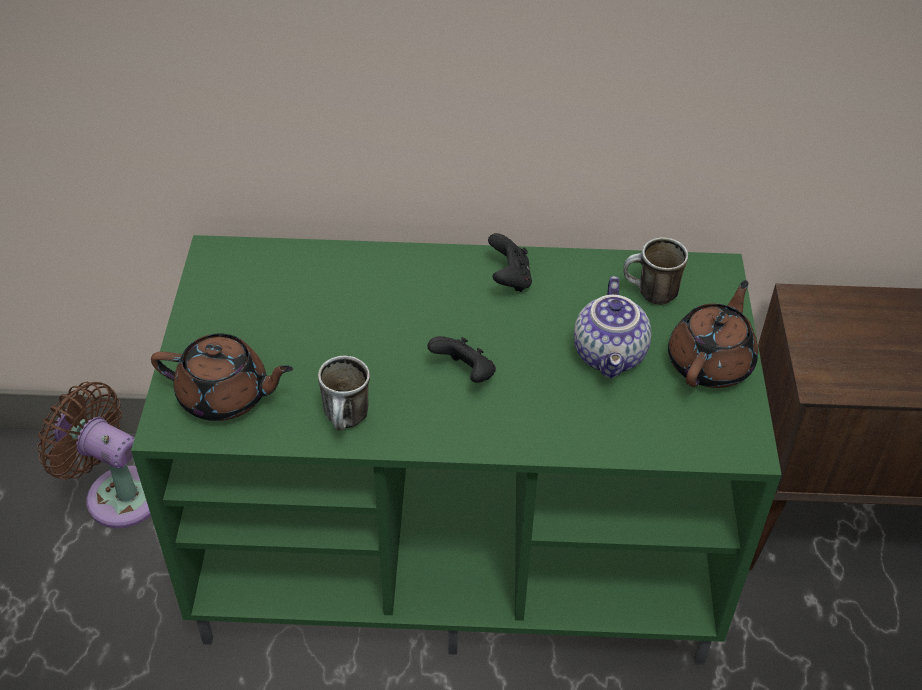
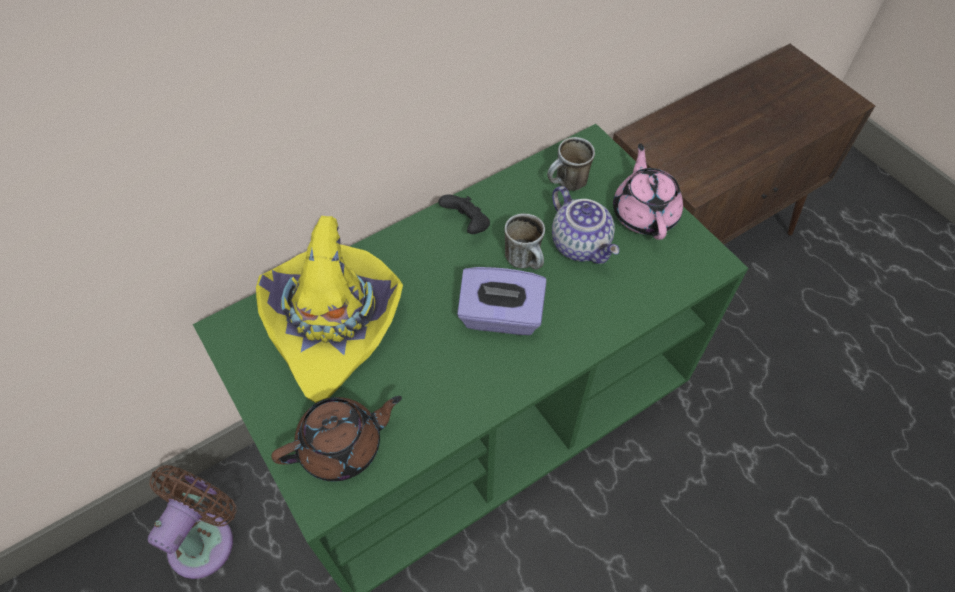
camera: 35 degrees left, 10 degrees up
brown fan [37,382,151,528] -> brown fan turned 120 degrees clockwise [148,465,236,579]
mug [318,356,370,430] -> mug moved to [504,213,545,269]
black game controller [427,336,496,383] -> purple tissue box [457,267,547,335]
brown teapot [668,280,758,388] -> pink teapot [613,143,683,240]
none -> yellow hat [256,216,403,403]

